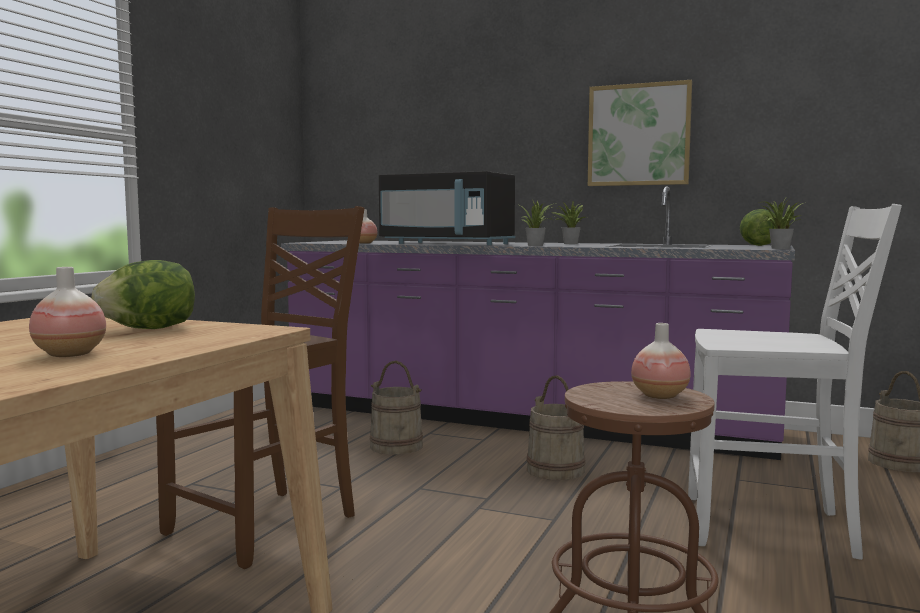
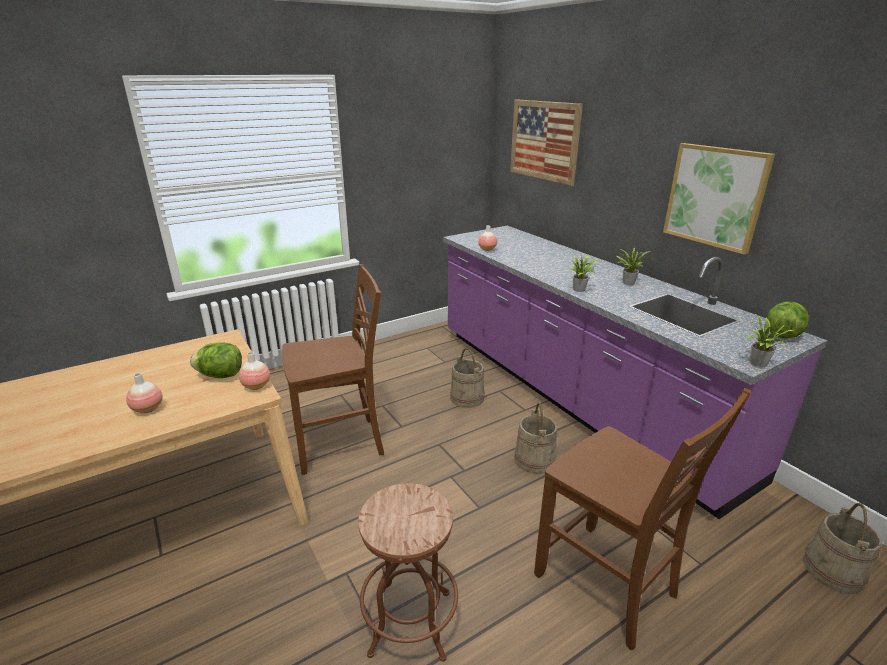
camera: 35 degrees right, 20 degrees up
black microwave [379,171,515,245] -> none
vase [631,323,691,399] -> vase moved to [239,352,270,390]
white chair [688,204,902,560] -> brown chair [534,388,751,650]
none -> picture [510,99,583,186]

